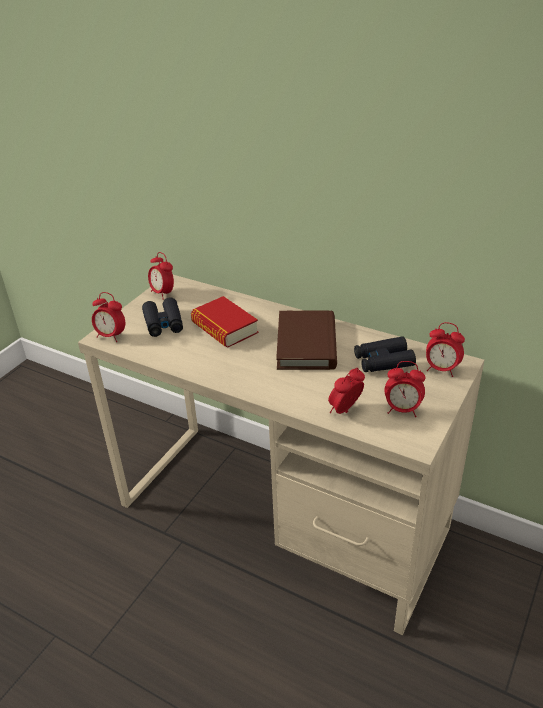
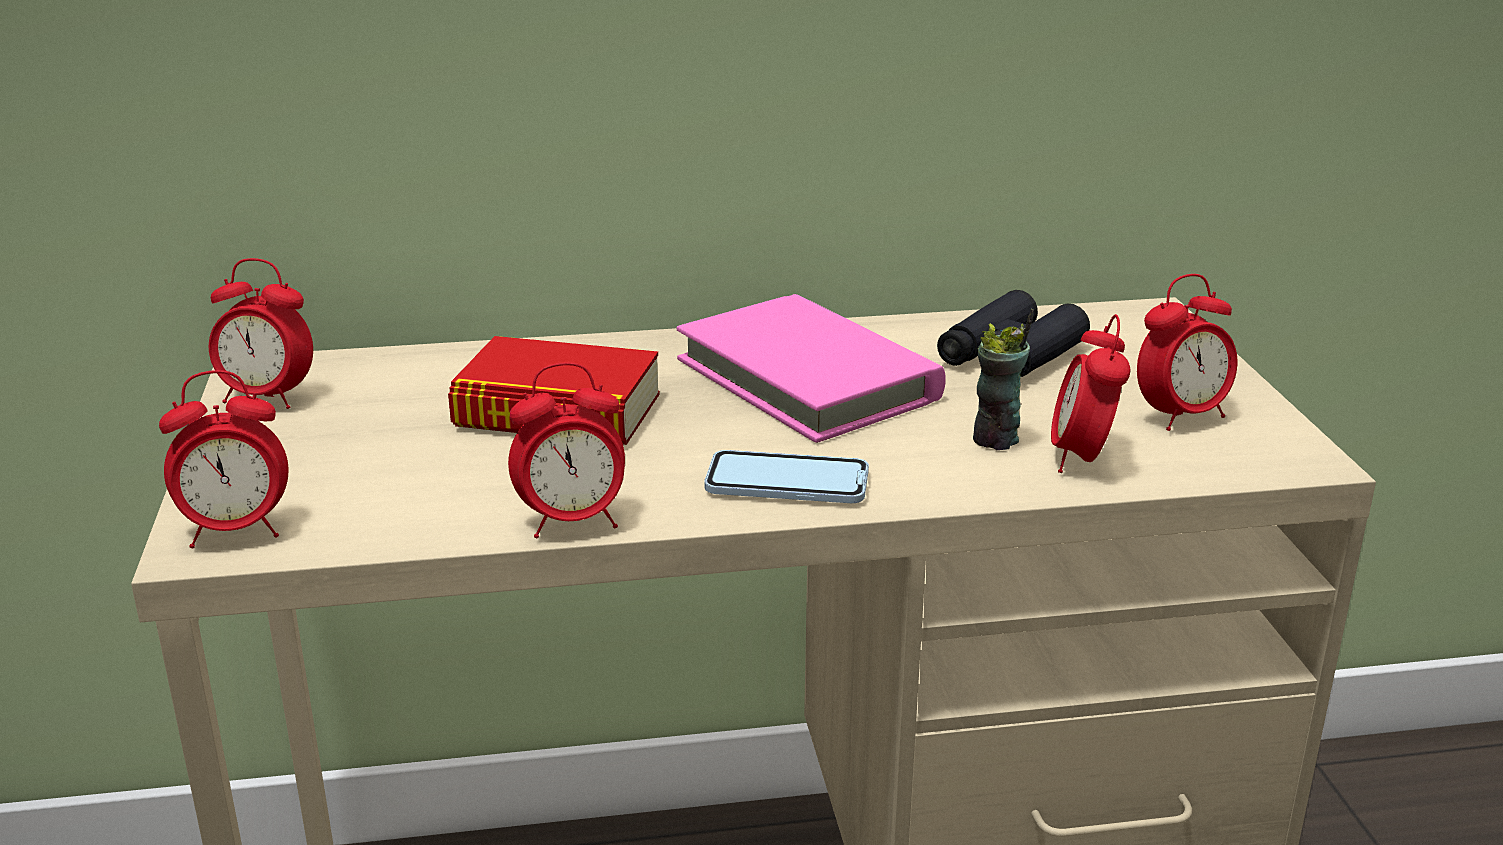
camera: 40 degrees left, 10 degrees down
black binoculars [142,297,183,337] -> none
brown book [276,310,337,370] -> pink book [676,294,946,443]
alarm clock [426,322,465,377] -> alarm clock moved to [508,362,625,538]
none -> phone [704,450,869,503]
none -> cup [973,309,1034,450]

